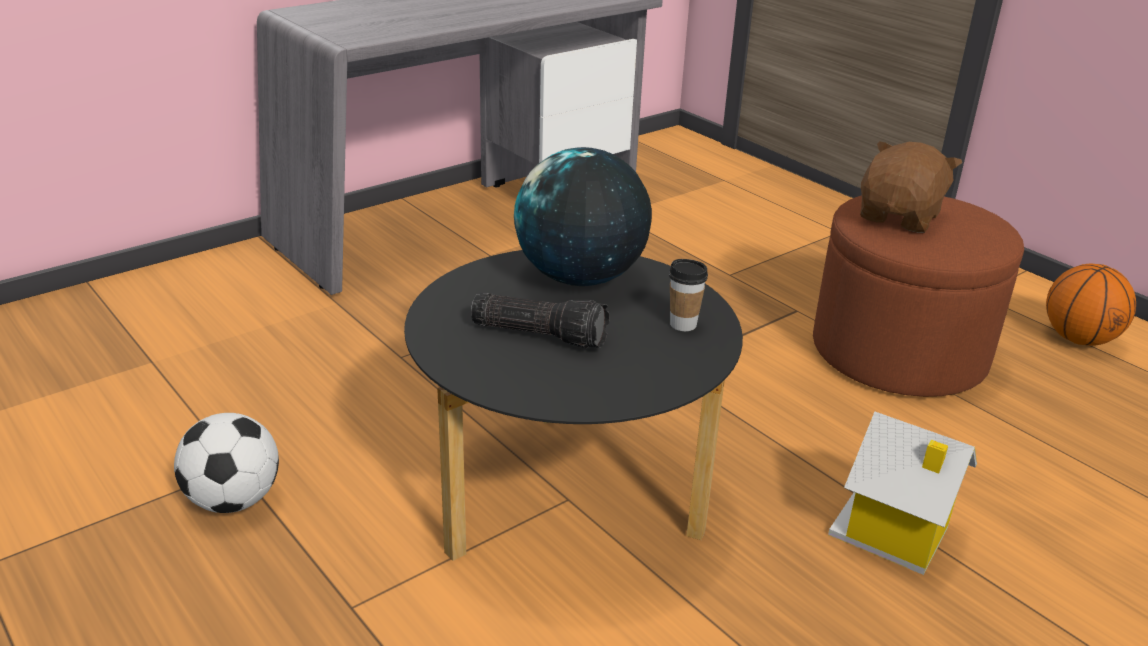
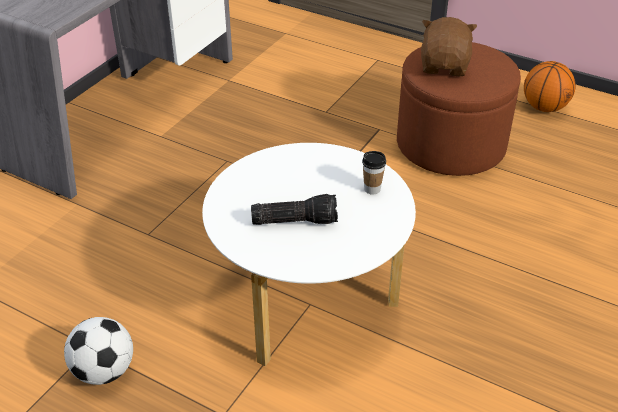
camera: 20 degrees left, 10 degrees up
black coffee table [404,250,743,561] -> white coffee table [202,143,416,366]
globe [514,147,652,286] -> none
toy house [828,412,977,575] -> none

